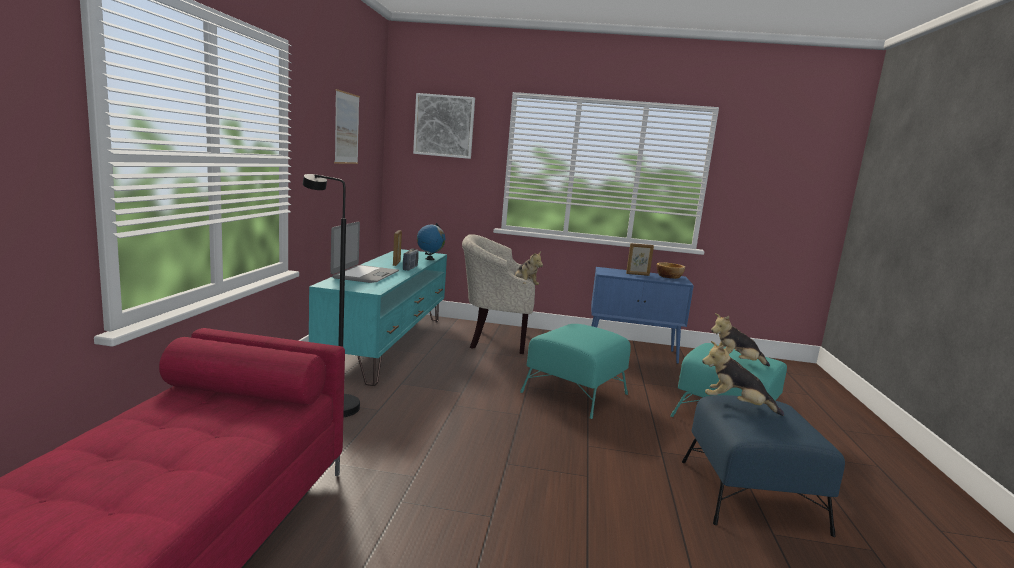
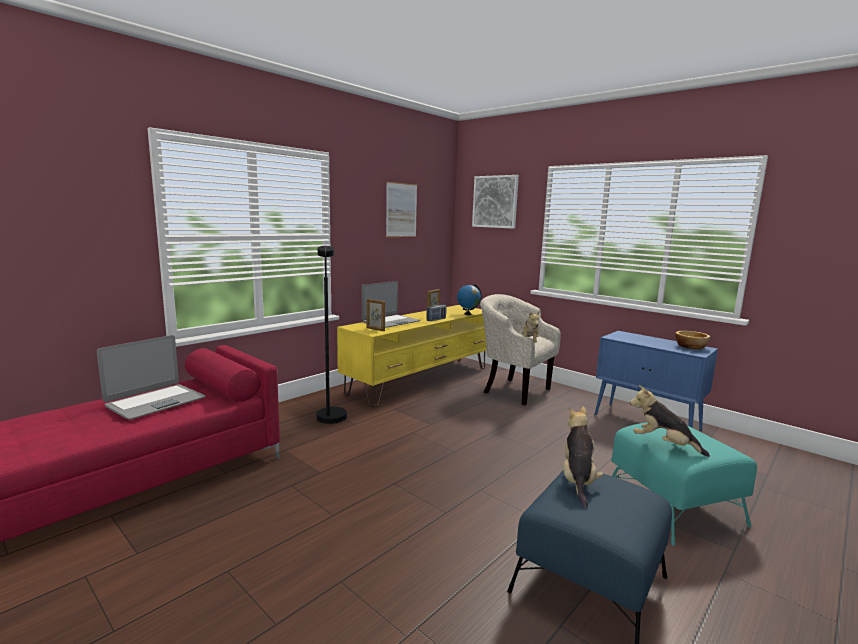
camera: 35 degrees right, 0 degrees up
turquoise tv stand [309,249,447,386] -> yellow tv stand [337,305,486,407]
turquoise ottoman [520,324,631,419] -> none
picture frame [626,243,654,276] -> picture frame moved to [366,299,386,331]
plush toy [702,341,784,416] -> plush toy turned 45 degrees clockwise [563,406,604,508]
none -> laptop [97,335,206,420]

